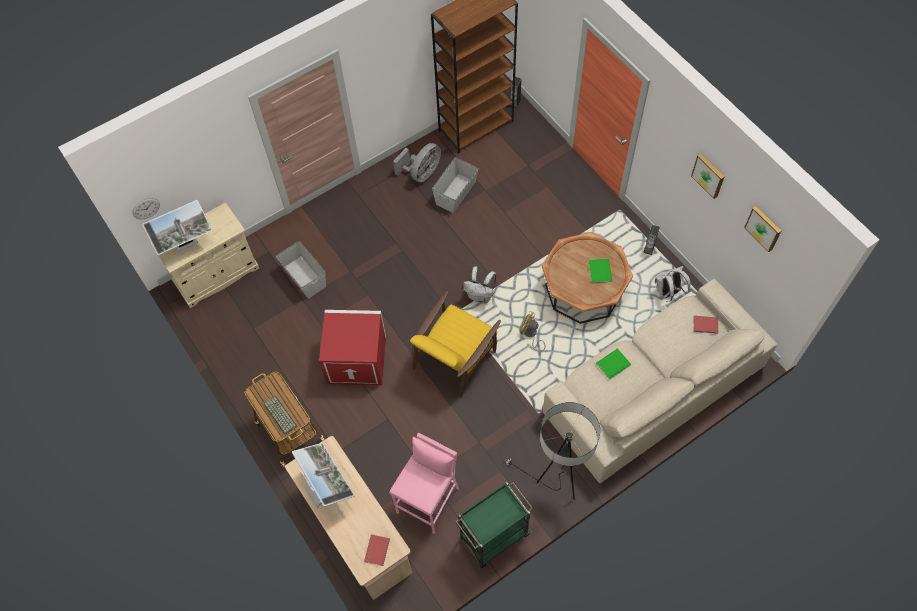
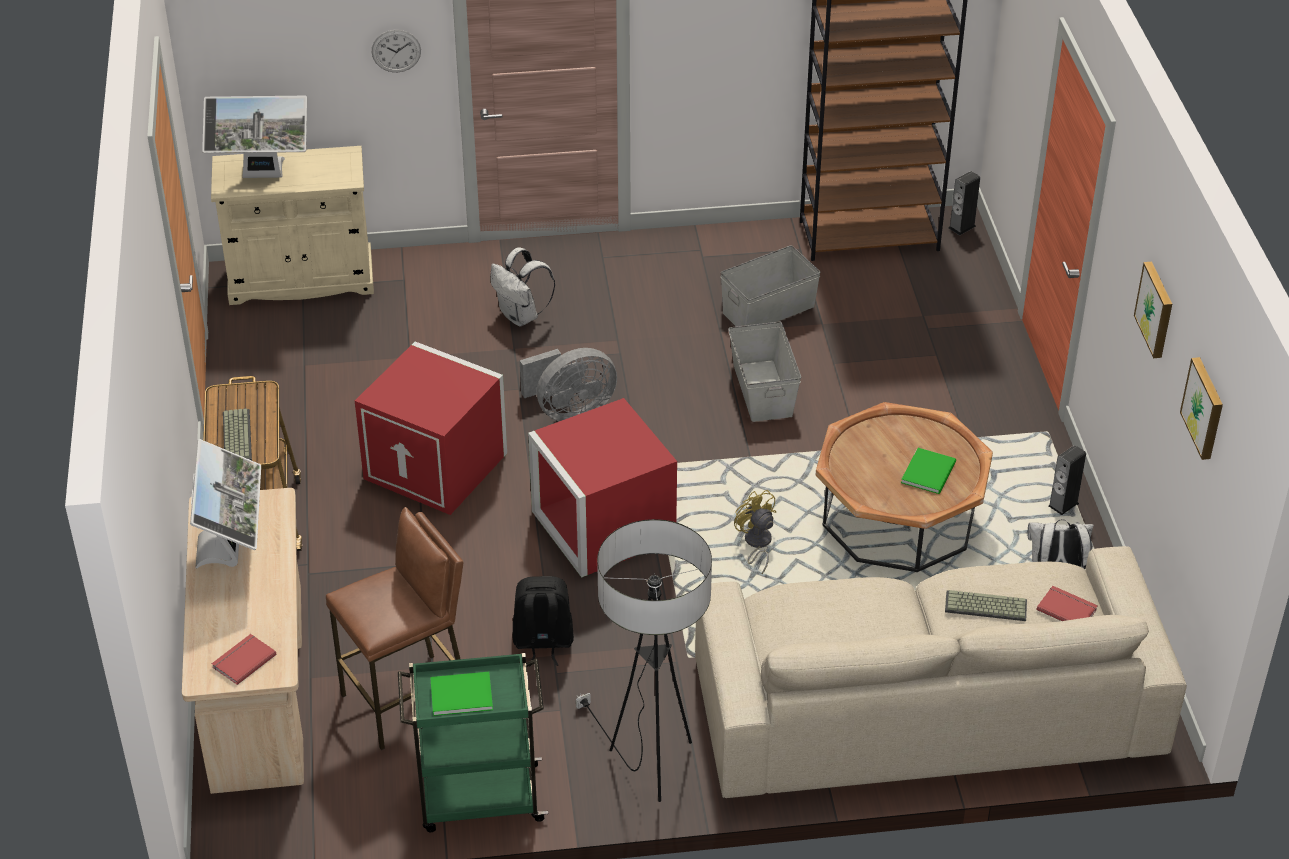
camera: 25 degrees right, 20 degrees down
wall clock [132,198,160,219] -> wall clock moved to [372,30,421,72]
grey storage box [276,241,326,298] -> grey storage box moved to [729,322,801,422]
pink stool [389,433,459,534] -> brown stool [326,507,463,750]
grey fan [393,143,441,182] -> grey fan moved to [520,348,617,421]
yellow armchair [410,291,501,398] -> red storage box [528,398,677,578]
white backpack [463,266,497,304] -> white backpack moved to [490,247,555,326]
green book [596,348,631,380] -> green book moved to [430,672,493,716]
none -> black backpack [512,576,574,667]
none -> keyboard [945,590,1027,621]

